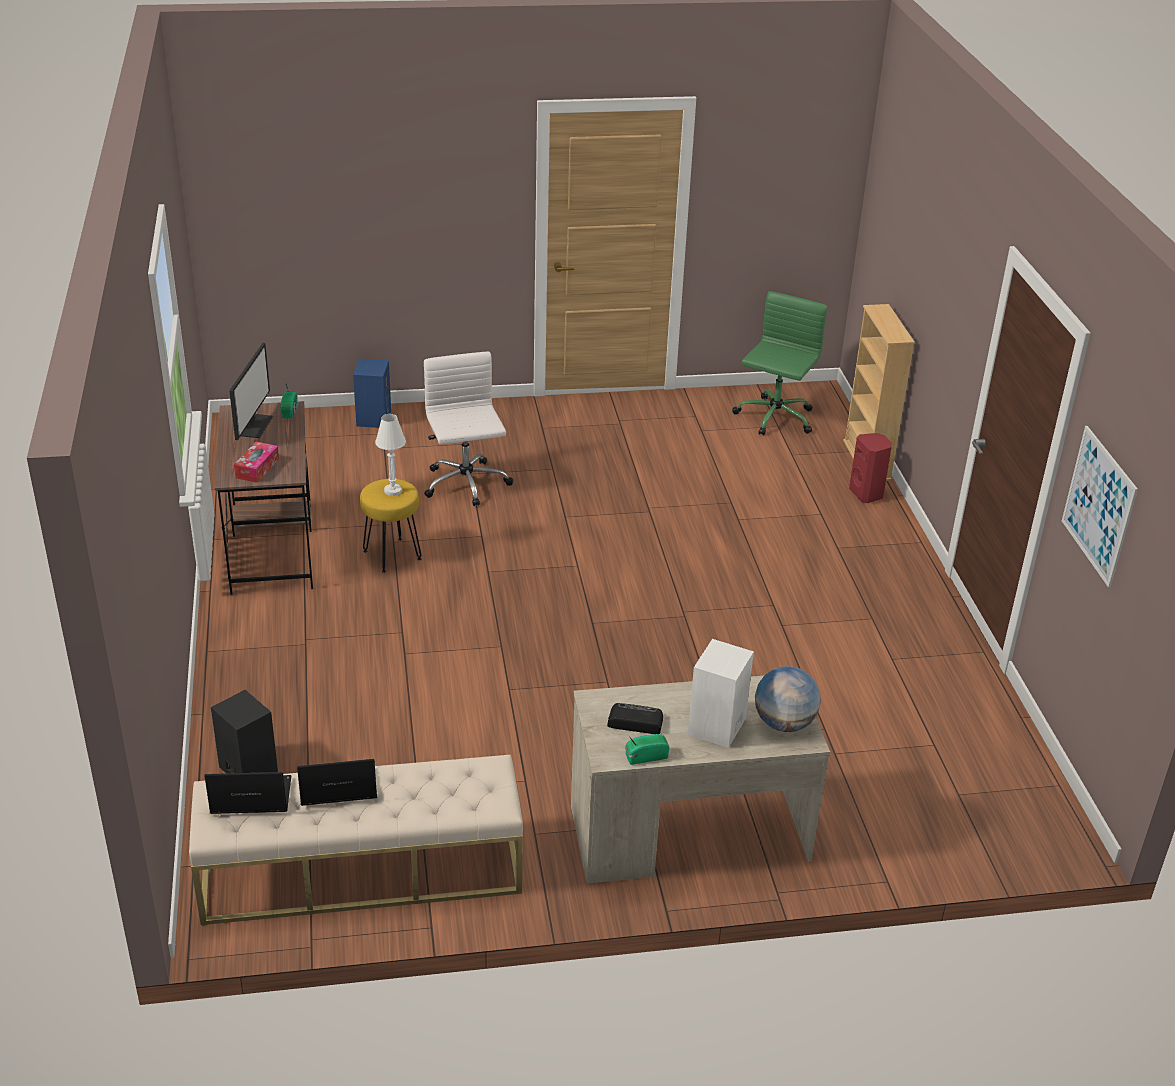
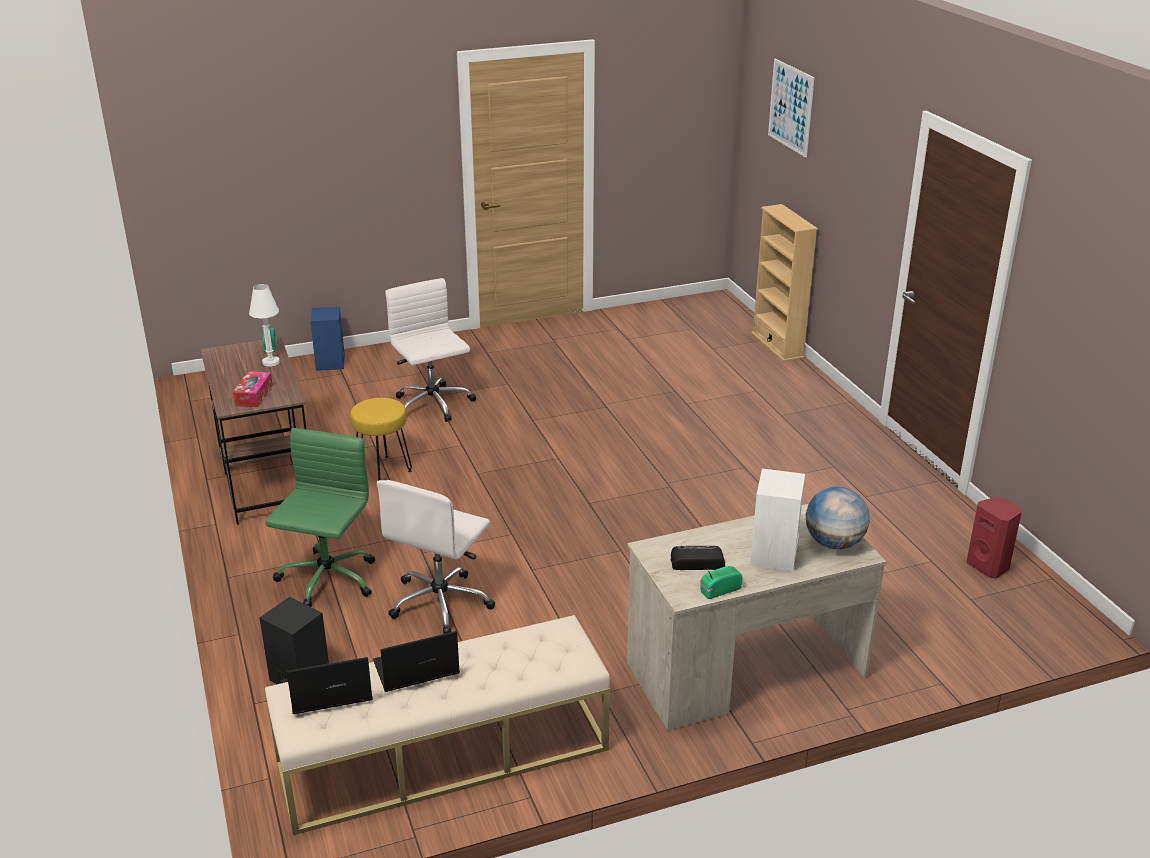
camera: 10 degrees left, 5 degrees down
monitor [229,343,273,440] -> none
white table lamp [375,414,406,496] -> white table lamp moved to [249,284,280,367]
green office chair [732,291,827,436] -> green office chair moved to [265,428,375,607]
red speaker [849,433,892,503] -> red speaker moved to [967,497,1022,578]
picture [1062,426,1138,587] -> picture moved to [768,58,814,157]
none -> white office chair [377,480,495,634]

